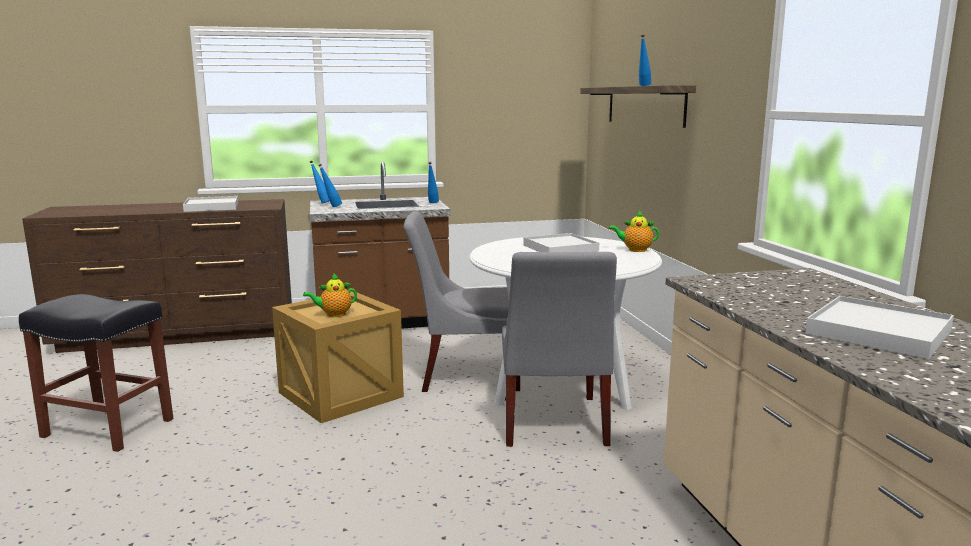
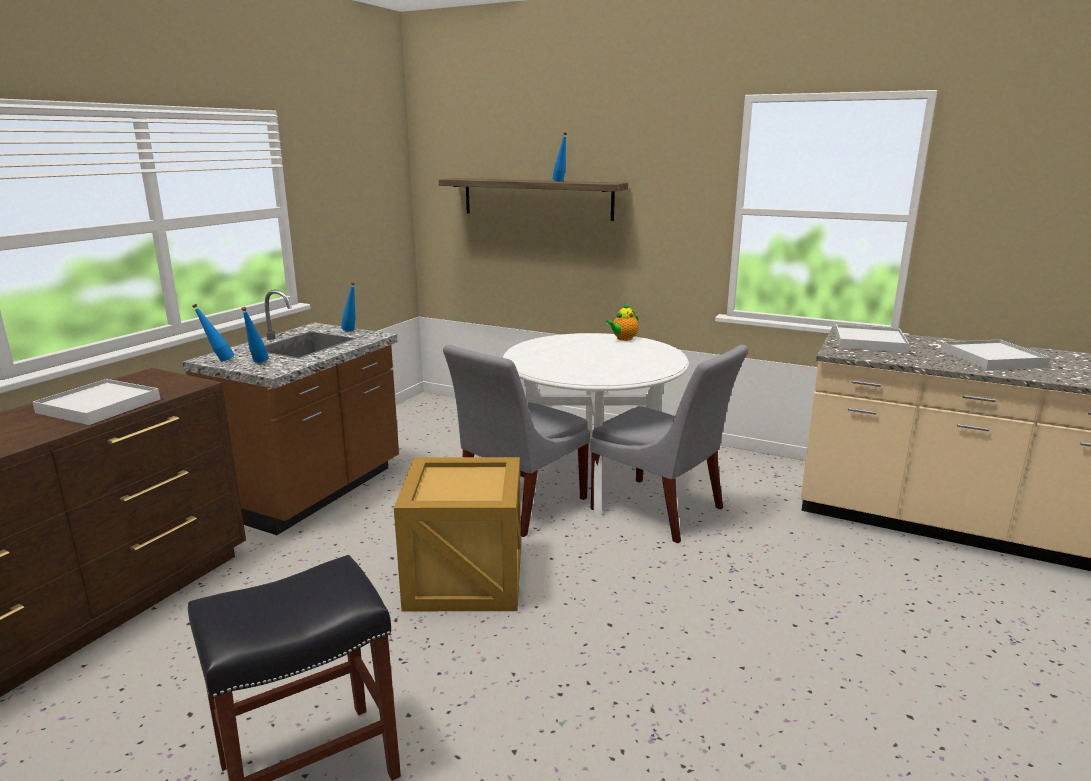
camera: 50 degrees left, 5 degrees up
teapot [303,273,357,317] -> none
white tray [523,233,599,252] -> white tray moved to [835,324,909,353]

